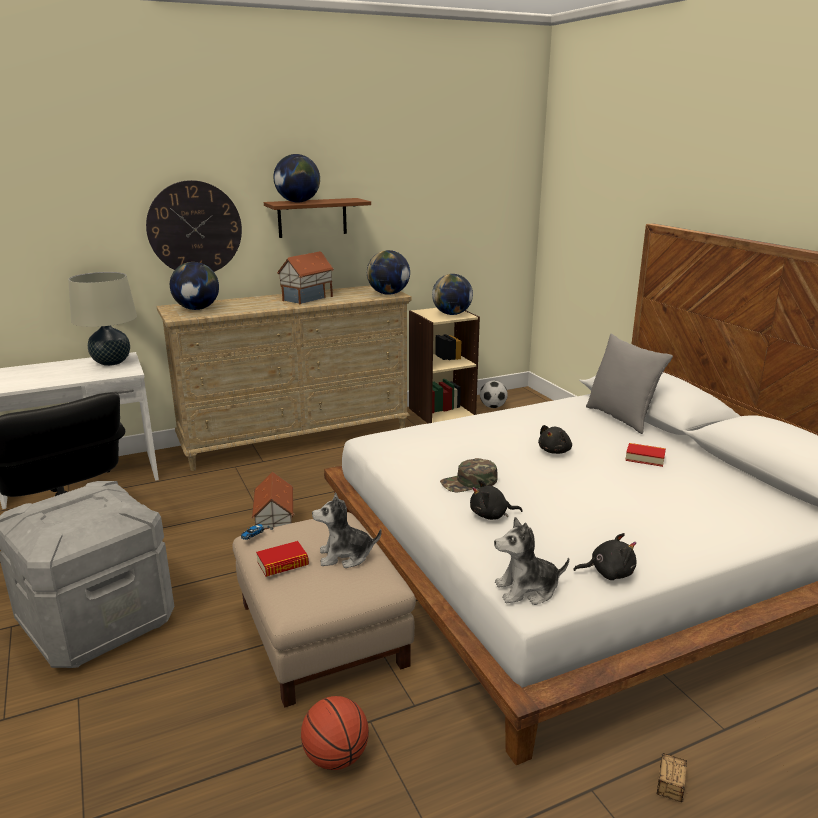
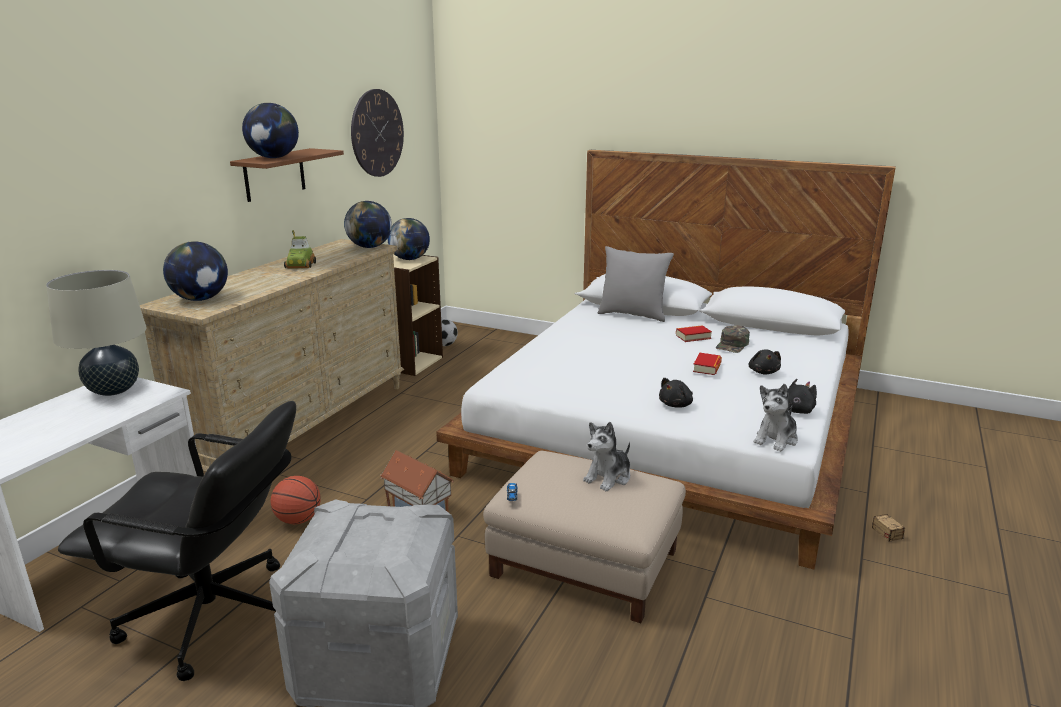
camera: 40 degrees left, 0 degrees up
wall clock [146,180,242,272] -> wall clock moved to [351,89,404,177]
book [256,541,309,577] -> book moved to [693,353,722,375]
toy house [277,251,334,305] -> toy car [284,230,316,269]
basketball [301,696,369,770] -> basketball moved to [271,476,321,524]
green cap [440,458,498,492] -> green cap moved to [716,325,750,353]
black plush toy [538,425,572,454] -> black plush toy moved to [749,349,781,374]

